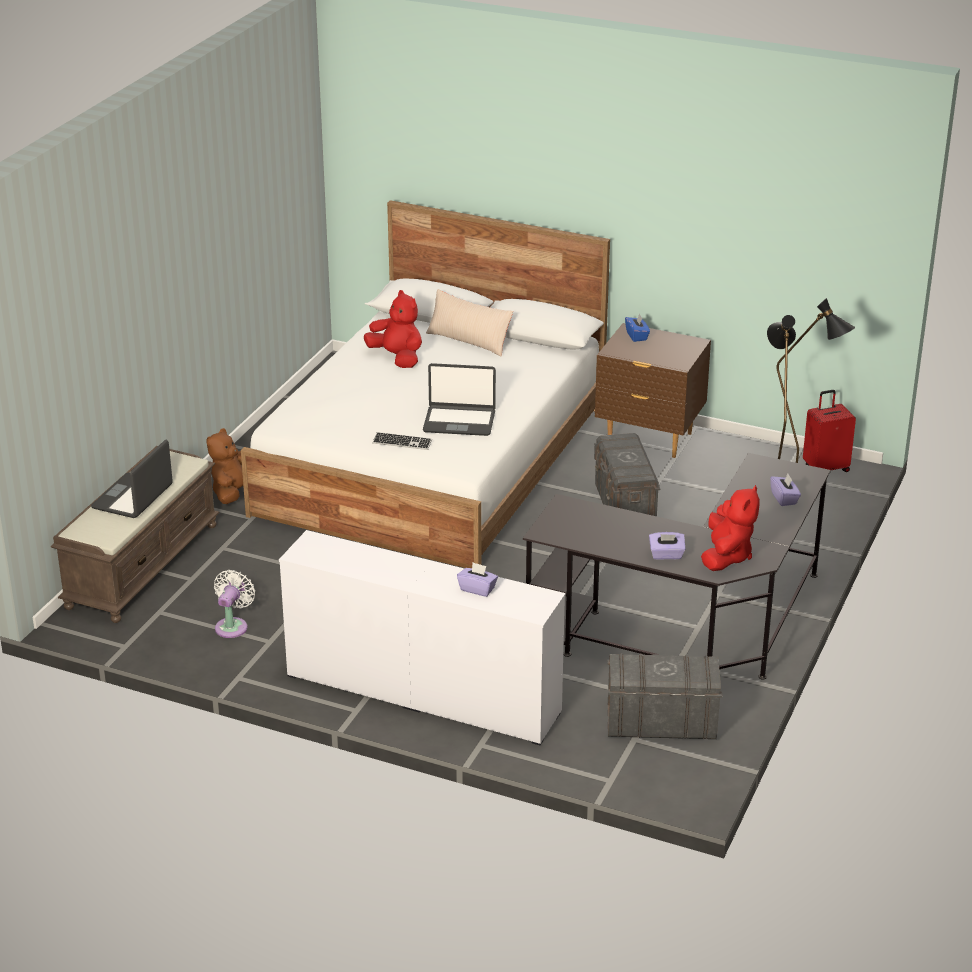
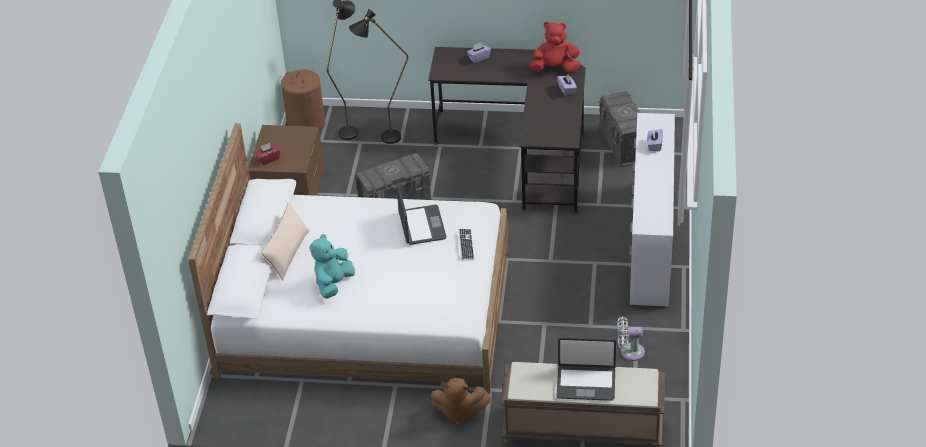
camera: 105 degrees left, 10 degrees up
red plush toy [364,290,422,368] -> turquoise plush toy [309,234,355,299]
blue tissue box [625,313,650,342] -> red tissue box [255,143,280,165]
red suitcase [803,390,856,472] -> brown laundry basket [281,70,325,132]

